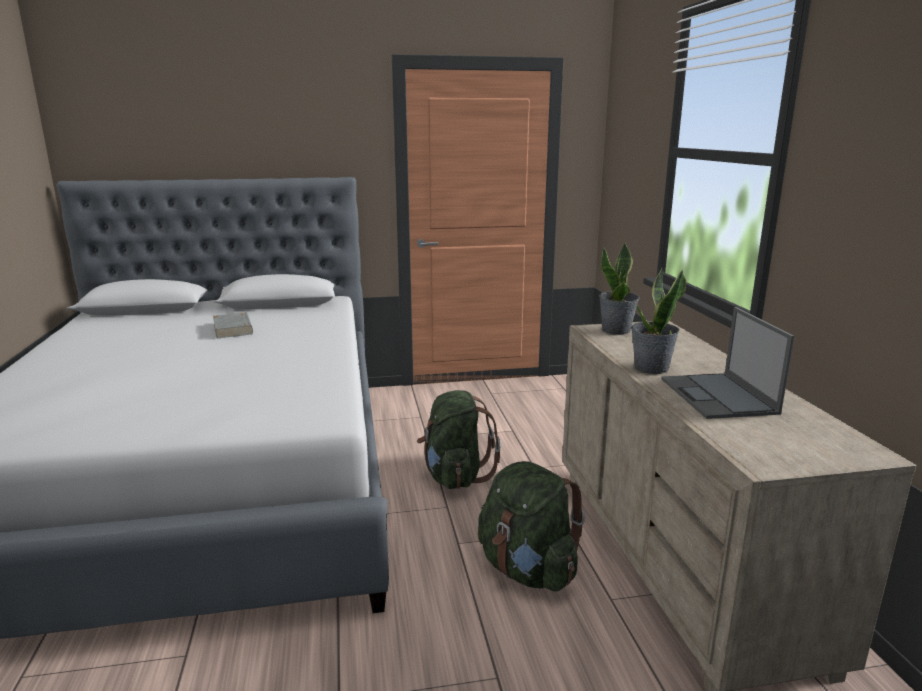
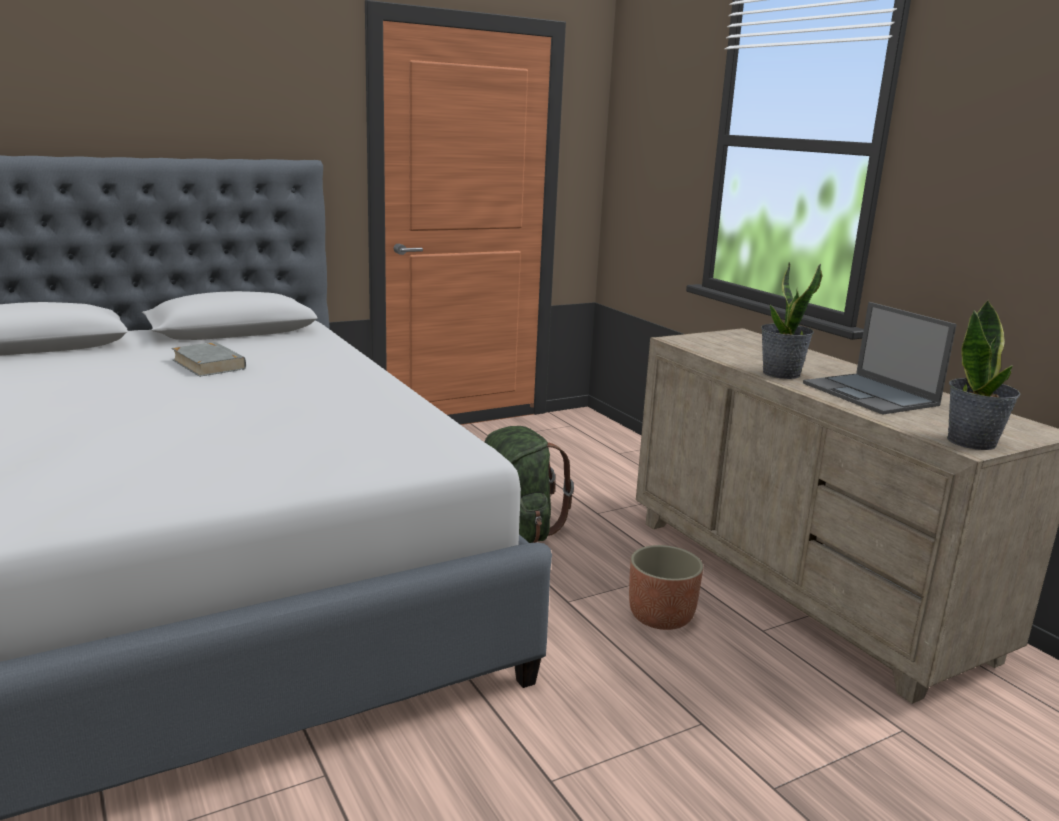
camera: 20 degrees left, 0 degrees up
green backpack [478,461,585,592] -> planter [629,545,703,630]
potted plant [599,243,640,335] -> potted plant moved to [947,299,1020,450]

